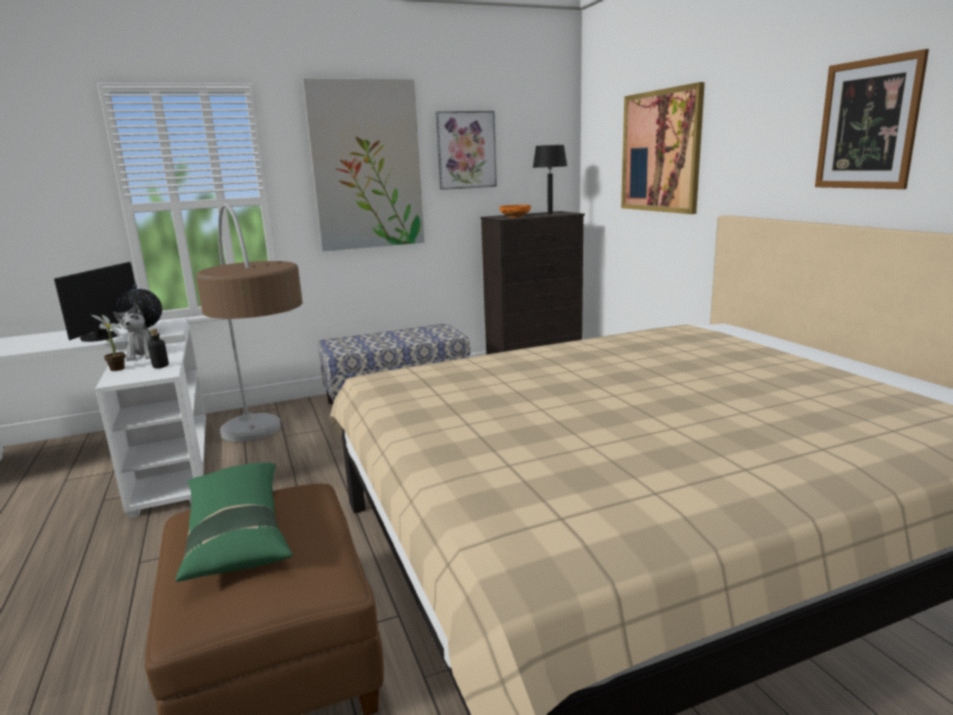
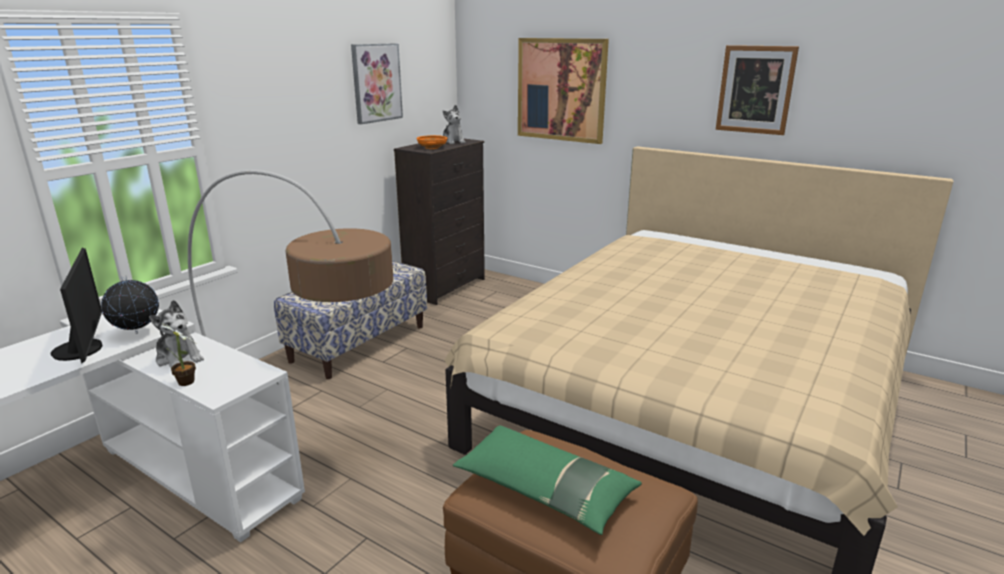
camera: 35 degrees left, 5 degrees up
bottle [148,328,169,368] -> none
picture [303,78,424,251] -> none
black table lamp [533,145,567,214] -> plush toy [443,105,465,144]

